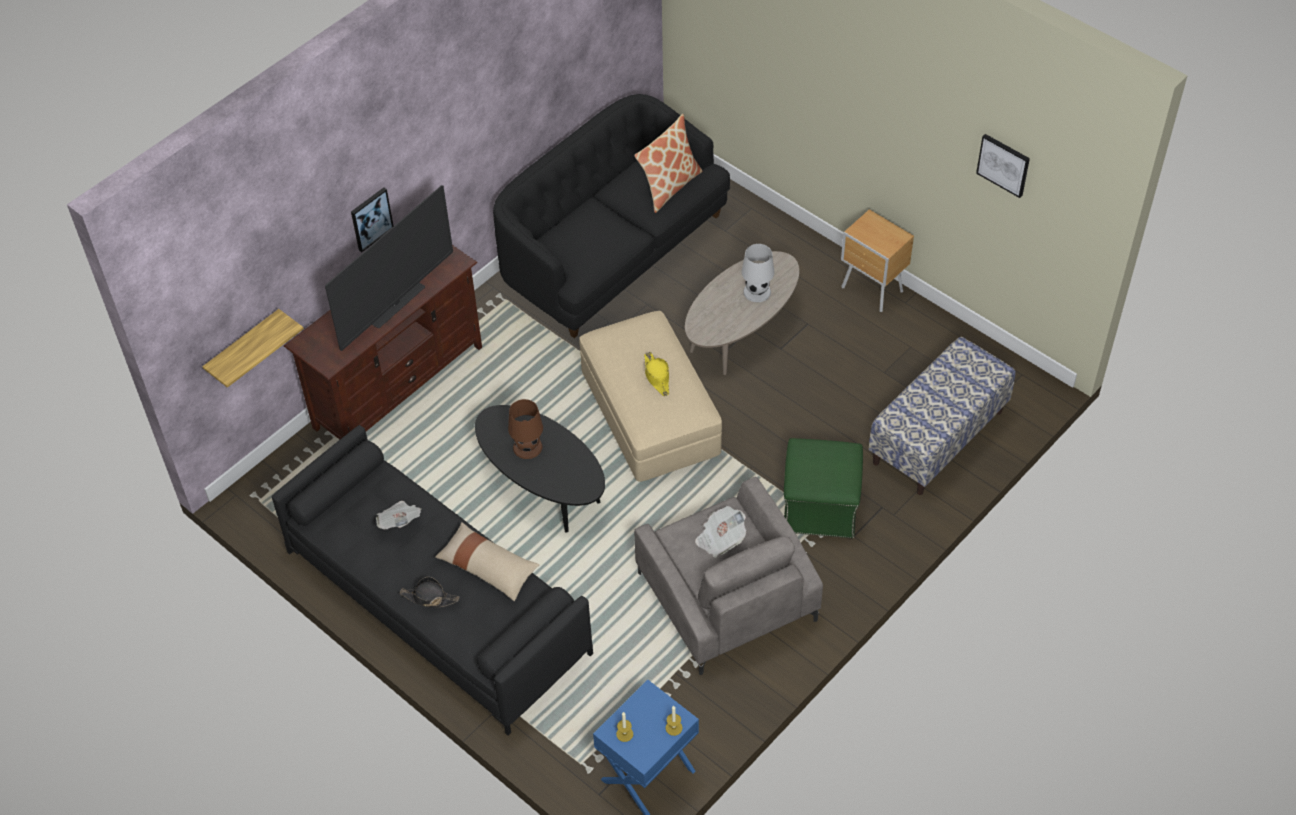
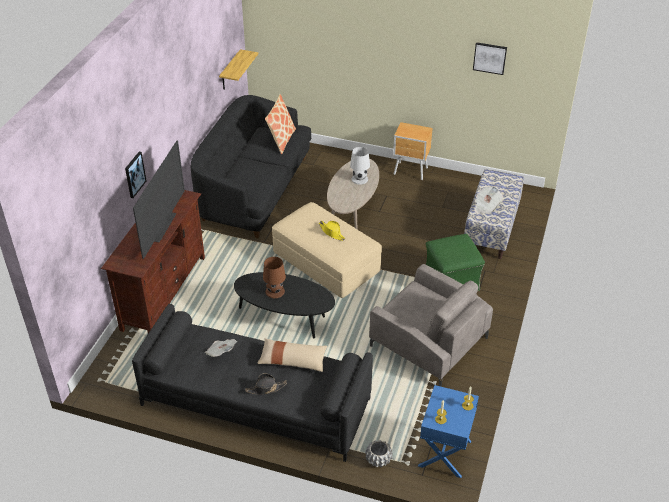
camera: 25 degrees left, 10 degrees down
shelf [202,309,304,388] -> shelf moved to [219,49,258,89]
newspaper [695,506,746,558] -> newspaper moved to [474,186,503,214]
none -> grey planter [365,440,392,467]

